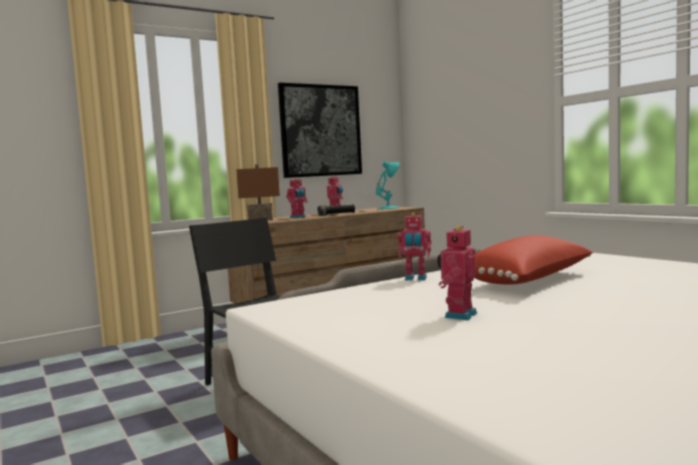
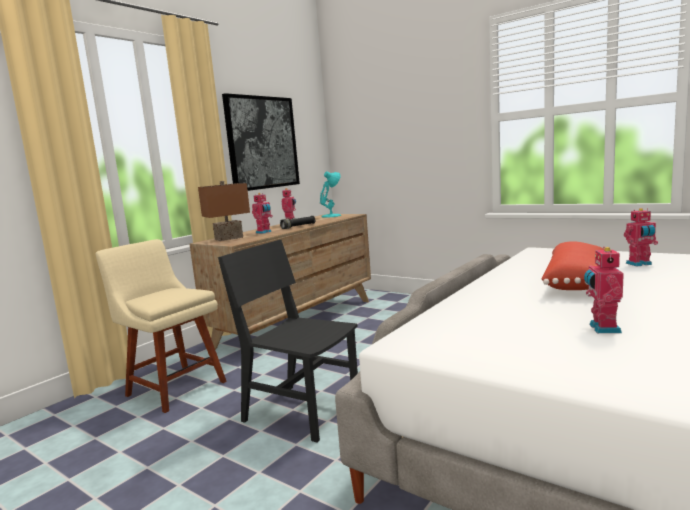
camera: 20 degrees left, 5 degrees up
toy robot [398,213,431,280] -> toy robot moved to [624,208,658,267]
none -> beige chair [96,239,227,413]

